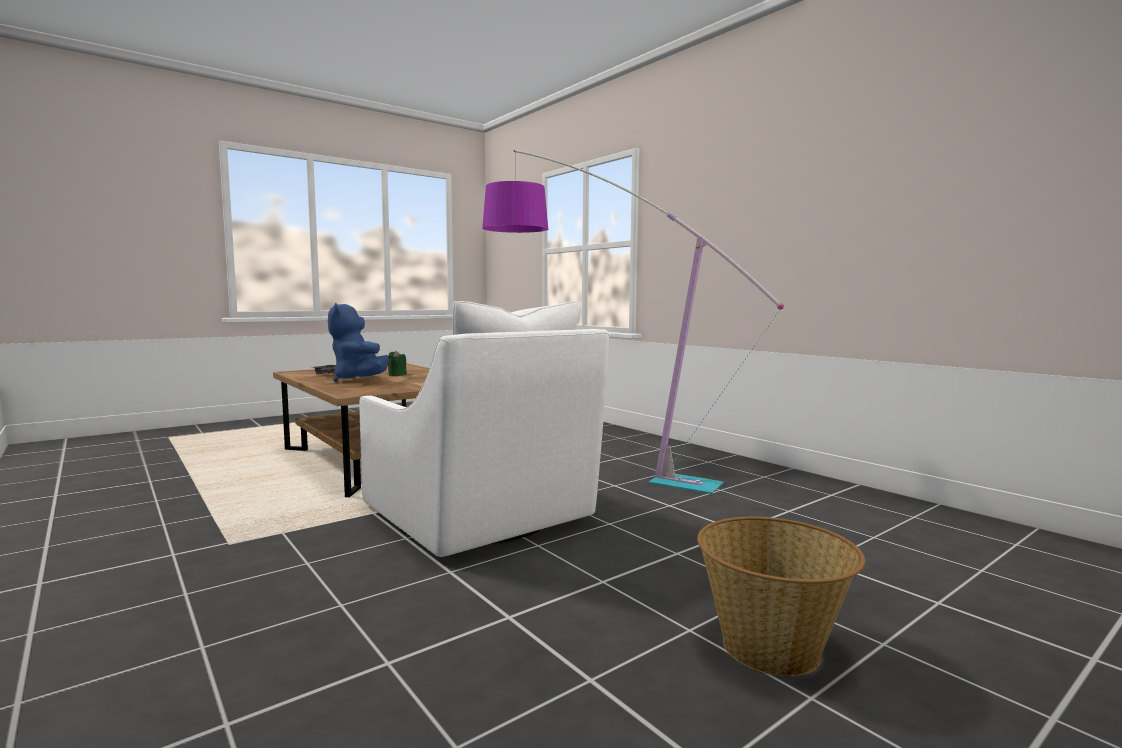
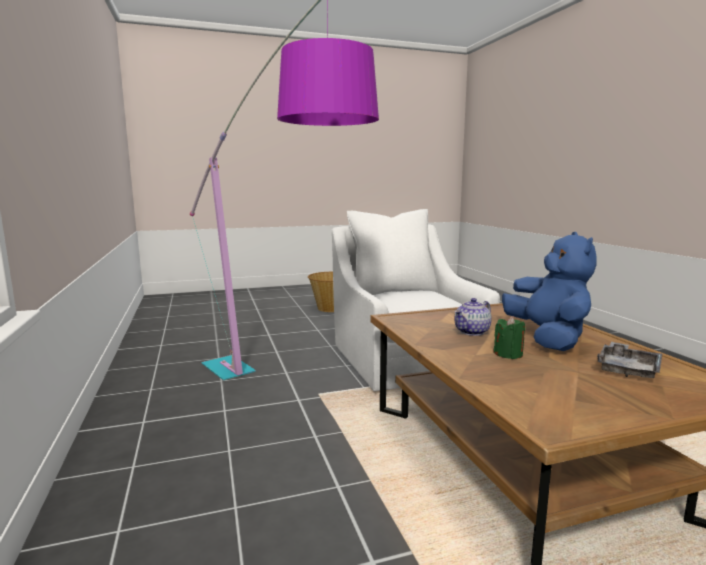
camera: 160 degrees left, 5 degrees up
none -> teapot [454,298,492,336]

